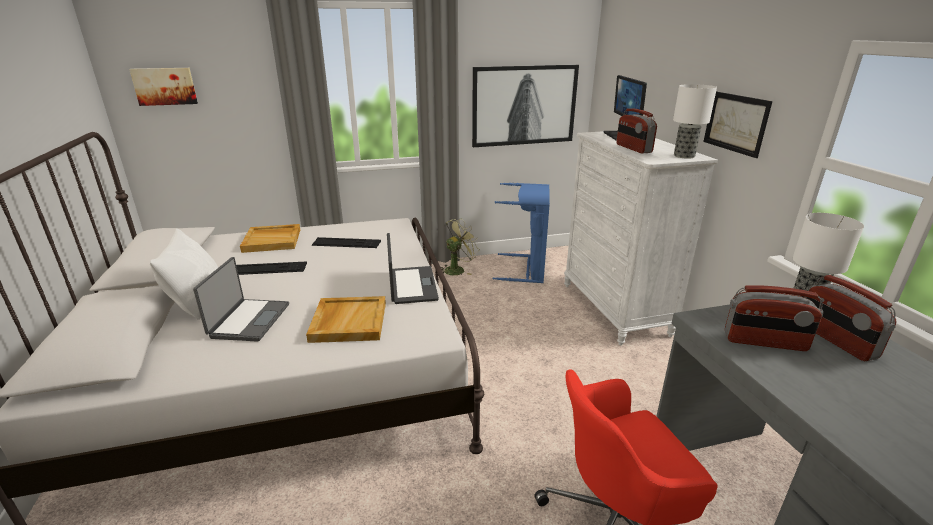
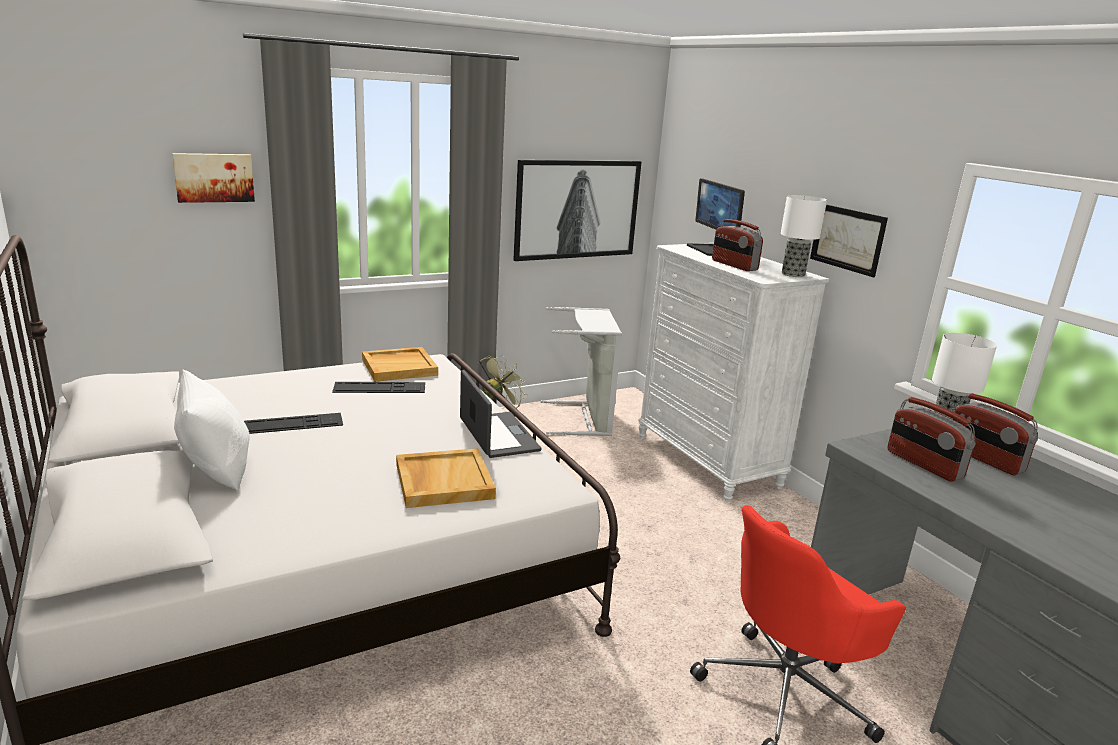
camera: 15 degrees left, 5 degrees down
picture [129,68,198,106] -> picture moved to [172,153,255,203]
laptop [193,257,289,342] -> none
beige tray [240,224,300,253] -> beige tray moved to [362,347,438,382]
blue laundry basket [493,183,550,283] -> grey laundry basket [540,307,622,436]
radio [725,285,823,351] -> radio turned 60 degrees clockwise [887,397,976,482]

